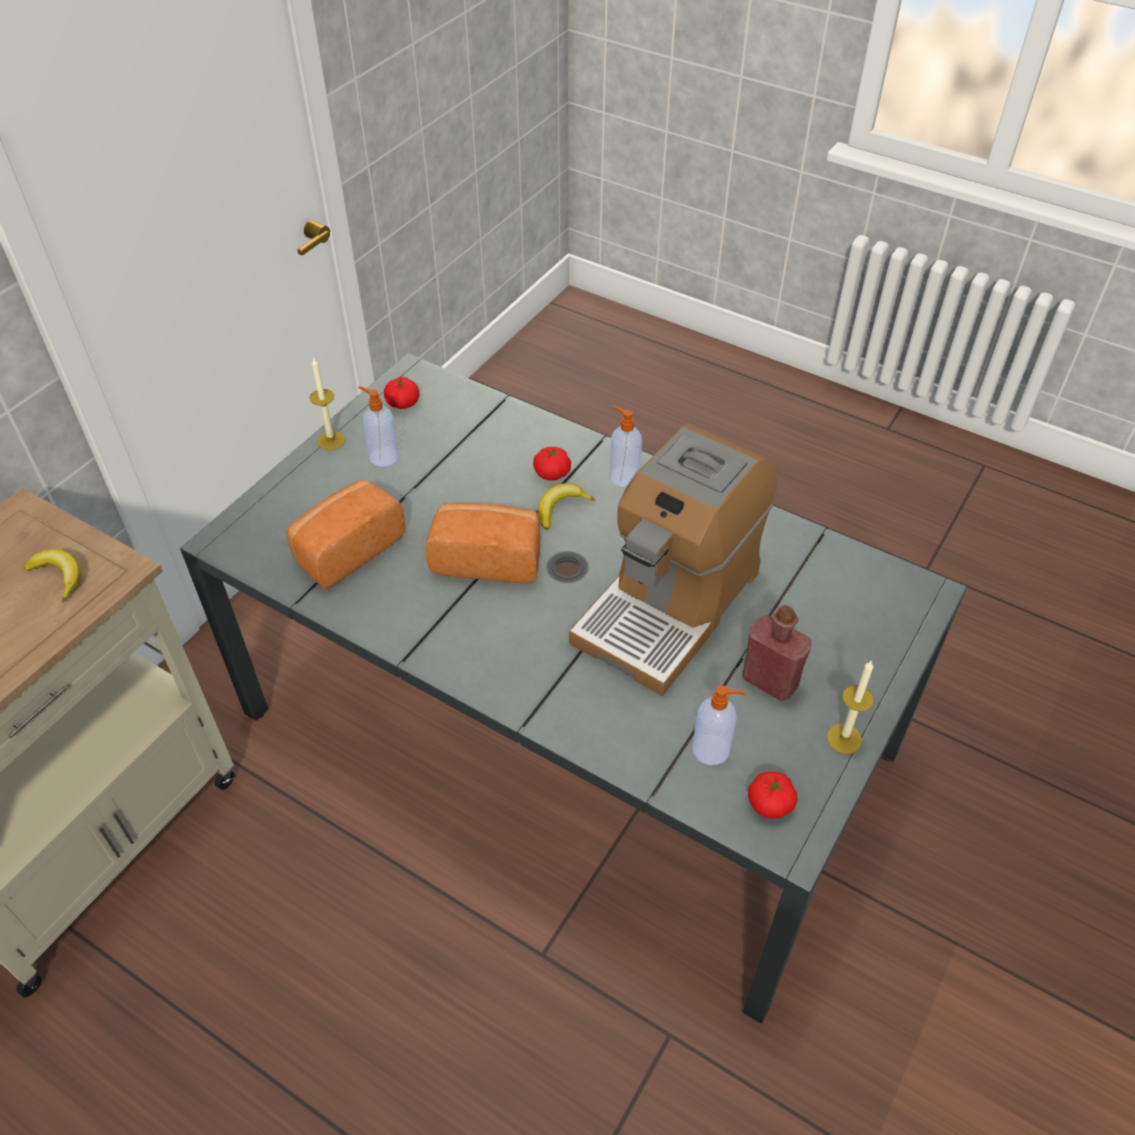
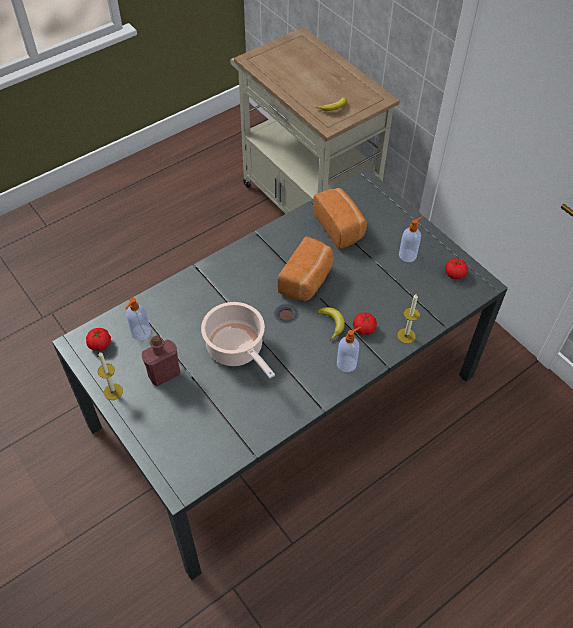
camera: 110 degrees right, 5 degrees up
candle [310,357,345,450] -> candle moved to [397,294,420,344]
coffee machine [569,424,777,696] -> cooking pot [201,302,275,379]

